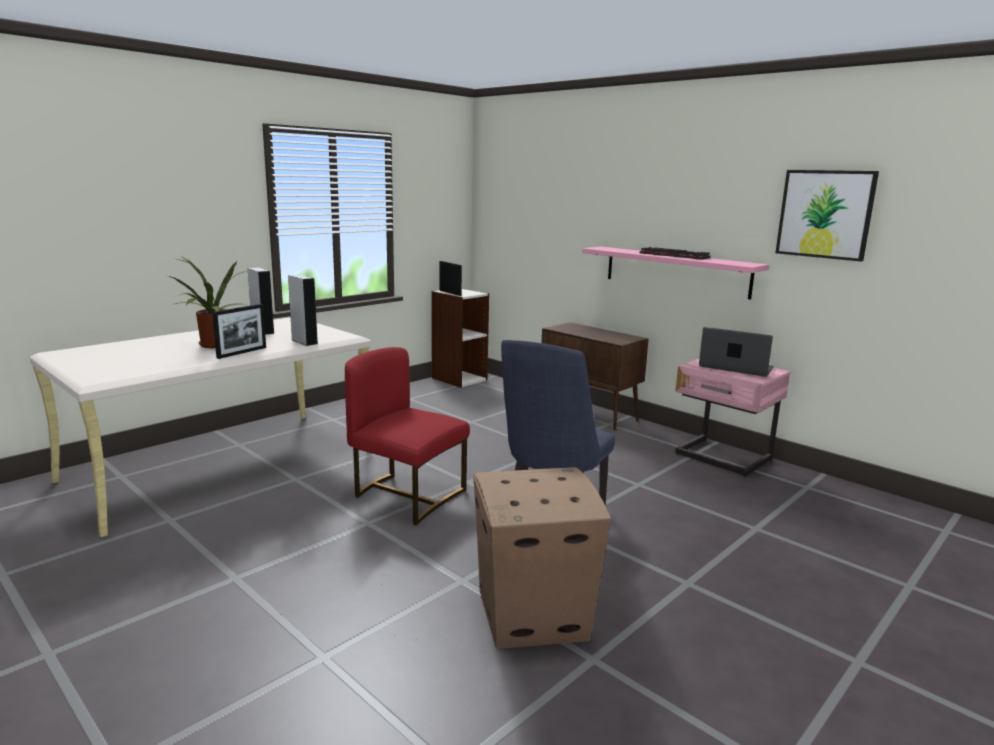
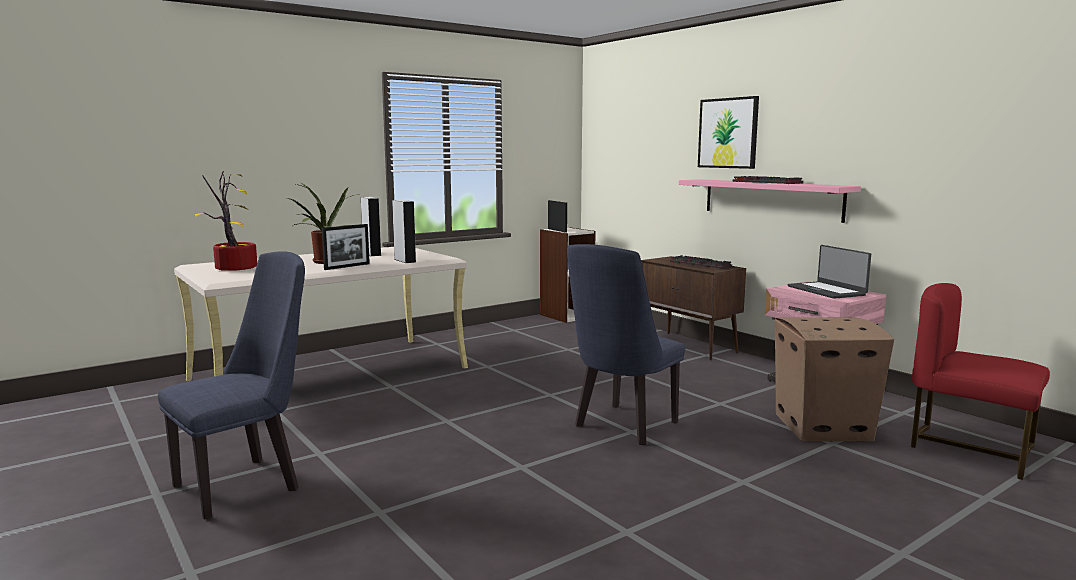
camera: 10 degrees right, 5 degrees down
red chair [345,347,470,525] -> red chair moved to [911,283,1050,480]
cardboard box [473,467,611,649] -> cardboard box moved to [775,317,894,441]
laptop [699,327,774,377] -> laptop turned 150 degrees counterclockwise [787,245,871,299]
picture [775,170,879,262] -> picture moved to [698,96,759,169]
none -> blue chair [158,251,305,519]
none -> potted plant [195,171,257,271]
none -> keyboard [670,255,732,269]

